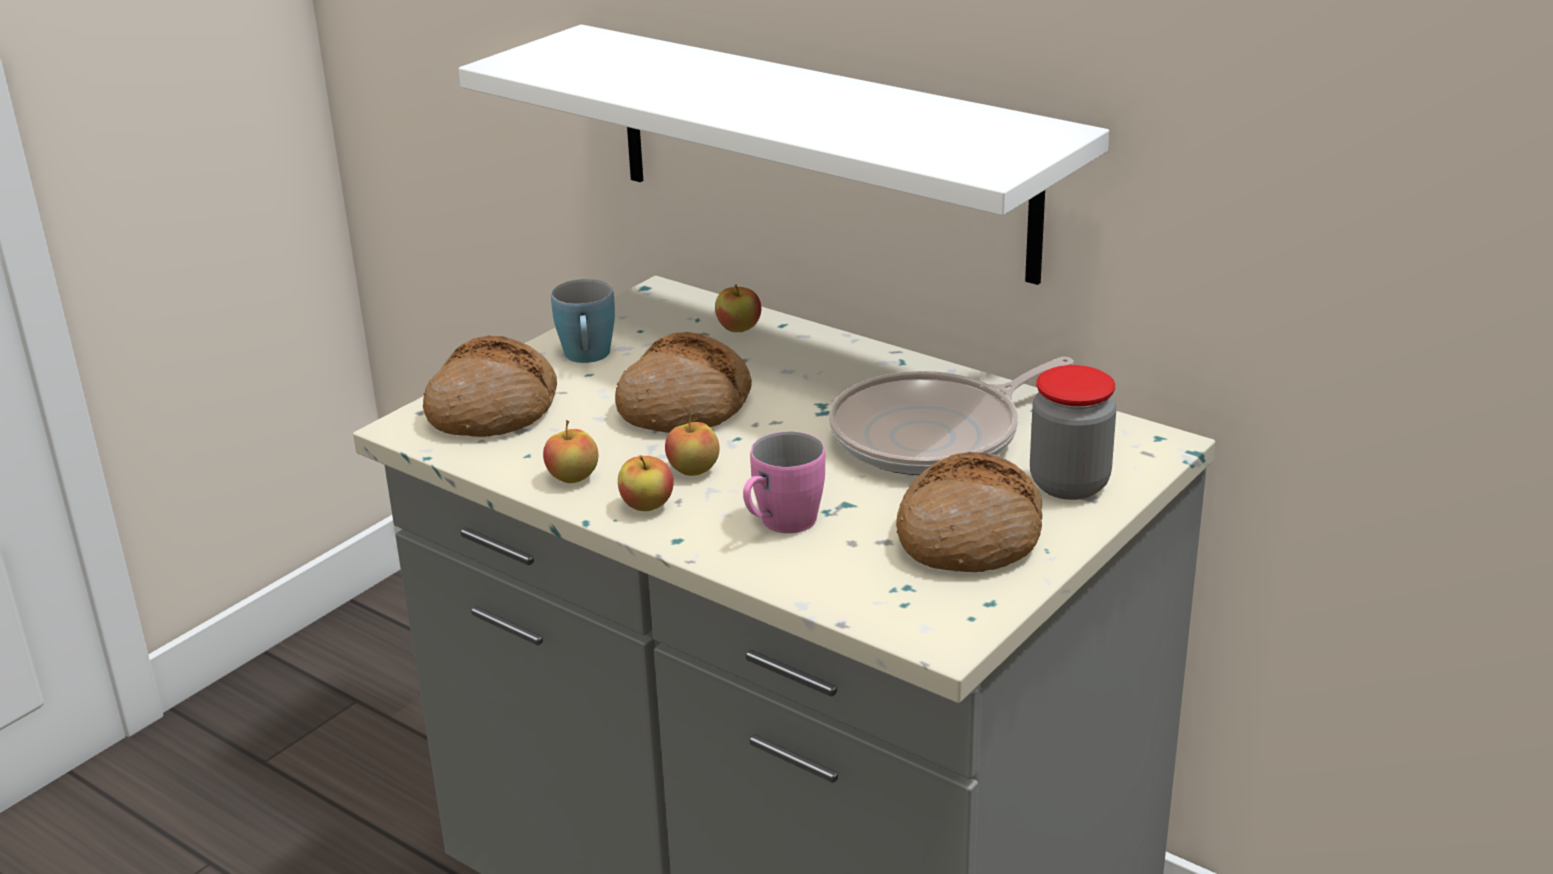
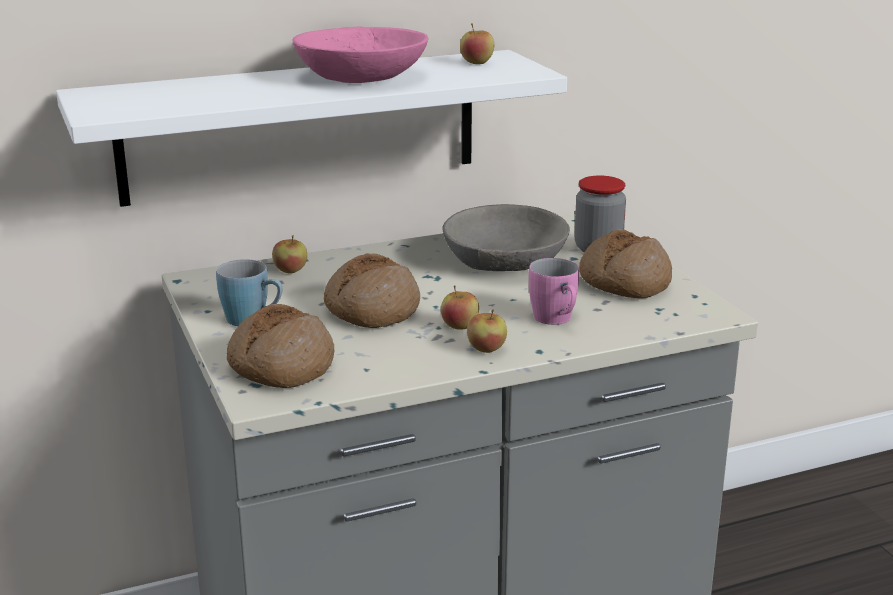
camera: 60 degrees left, 5 degrees down
apple [543,420,598,483] -> apple moved to [460,23,494,64]
frying pan [829,357,1074,475] -> grey bowl [442,204,570,271]
none -> pink bowl [293,26,428,83]

